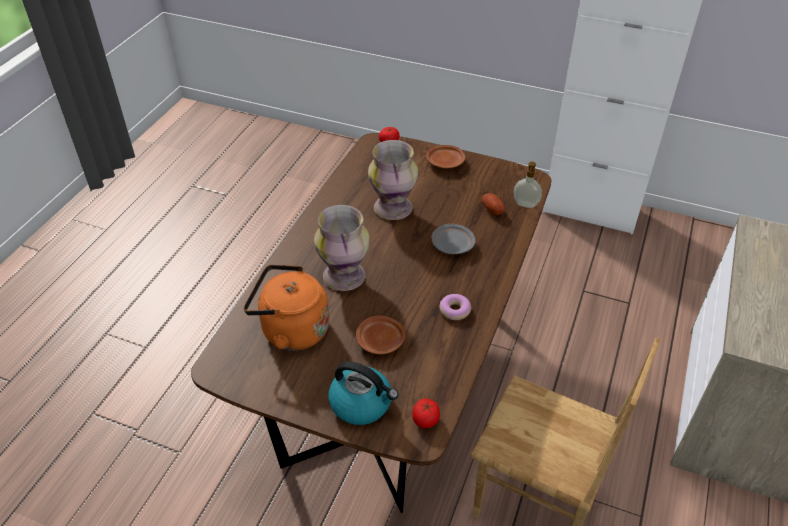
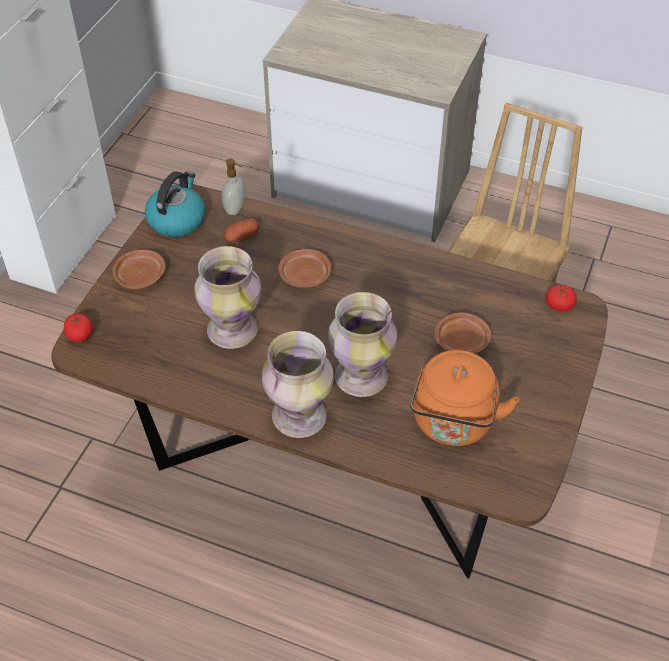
camera: 90 degrees left, 5 degrees up
kettle [328,361,398,425] -> kettle moved to [145,171,205,237]
grey plate [431,224,476,254] -> brown plate [278,249,331,288]
donut [440,294,471,320] -> none
none -> vase [262,331,334,438]

